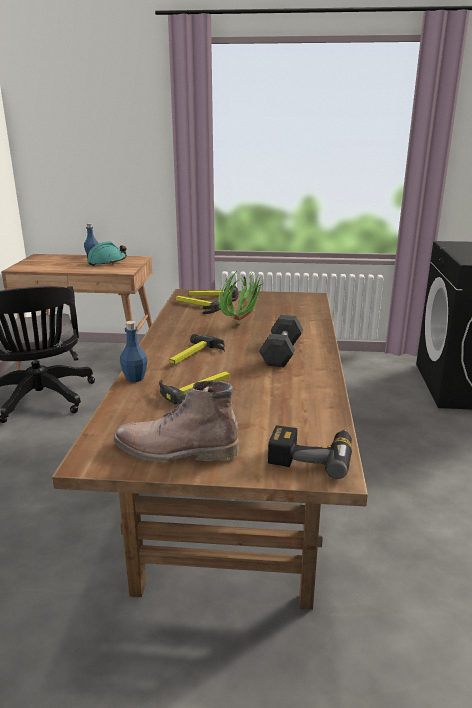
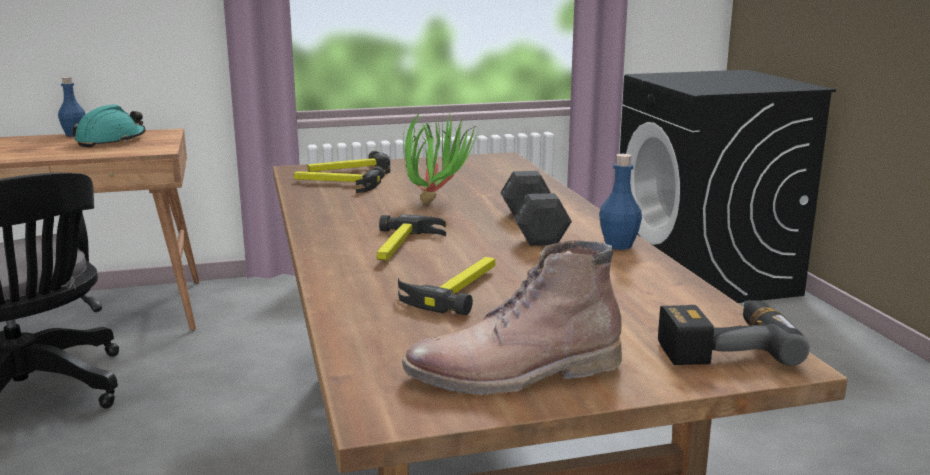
camera: 20 degrees left, 5 degrees down
blue bottle [120,321,147,382] -> blue bottle moved to [599,154,642,250]

